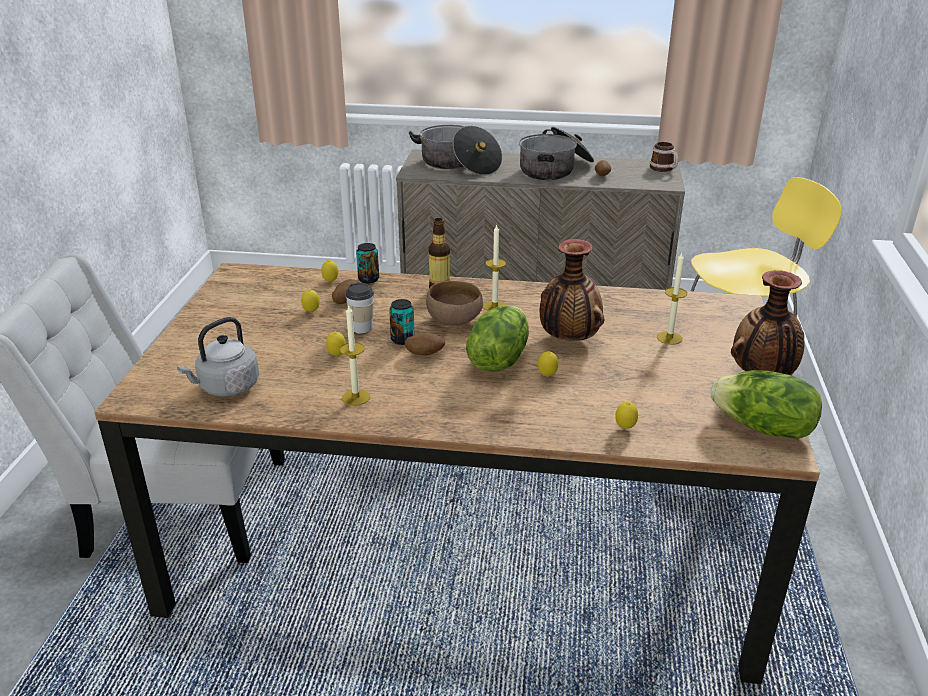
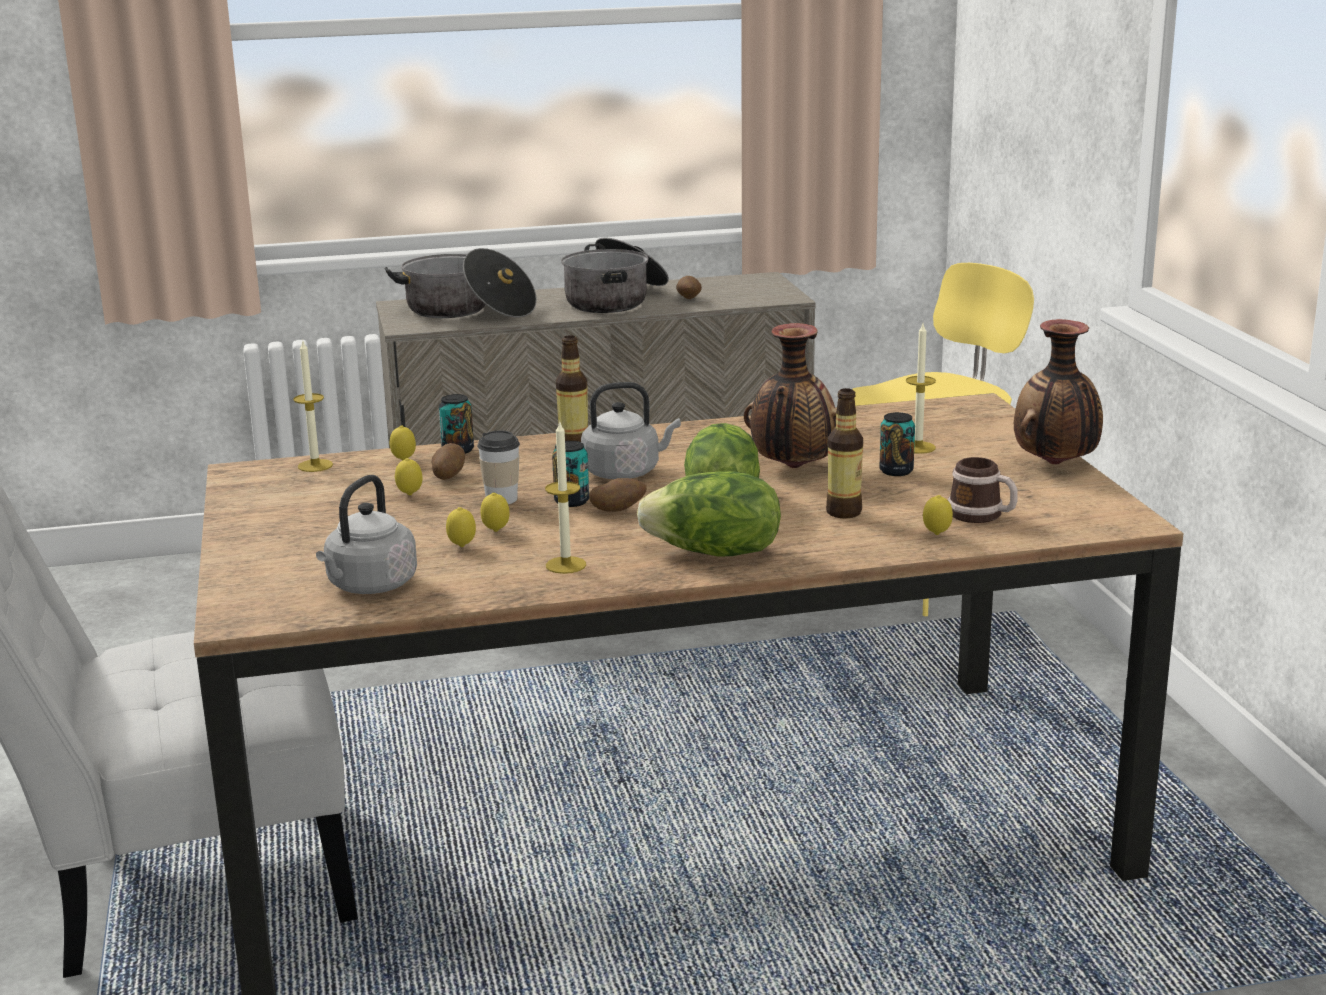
camera: 20 degrees left, 10 degrees down
brown bowl [426,281,483,326] -> grey kettle [581,382,681,479]
candle [483,224,507,311] -> candle moved to [293,341,333,472]
lemon [538,351,558,377] -> lemon moved to [446,507,476,547]
mug [650,142,678,172] -> mug moved to [948,457,1018,523]
lettuce [710,370,822,439] -> lettuce moved to [637,471,781,557]
none -> bottle [826,388,863,518]
none -> can [879,412,915,476]

